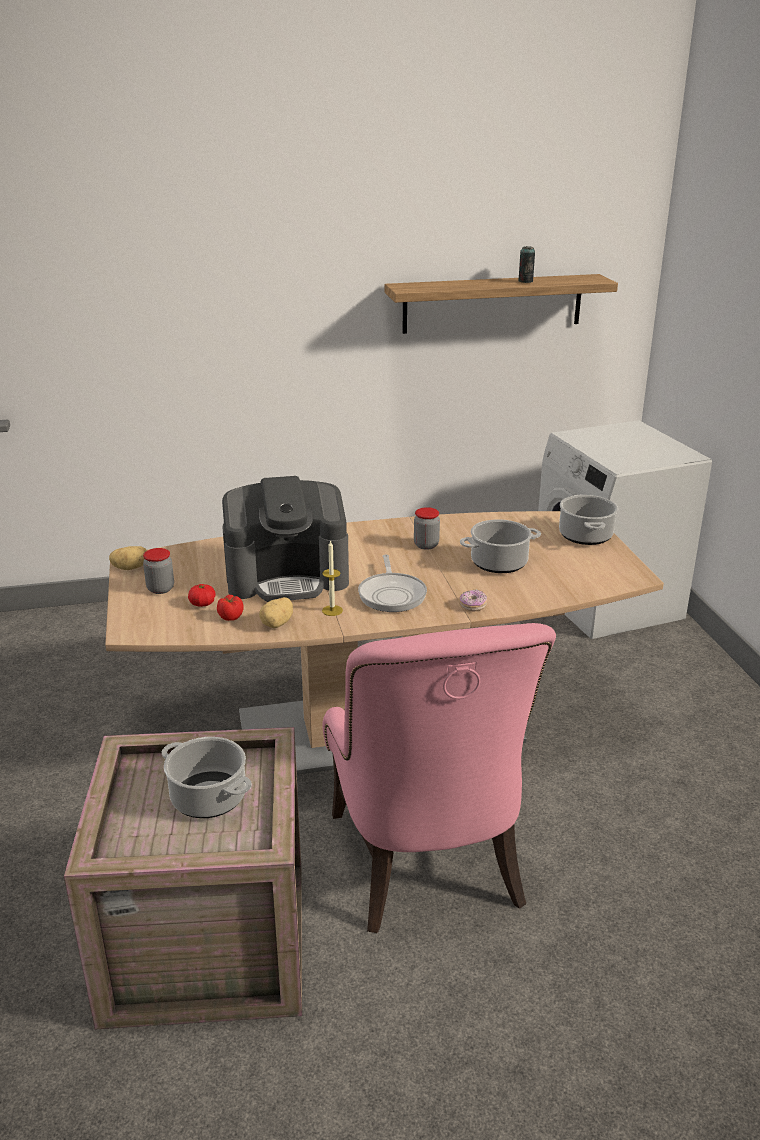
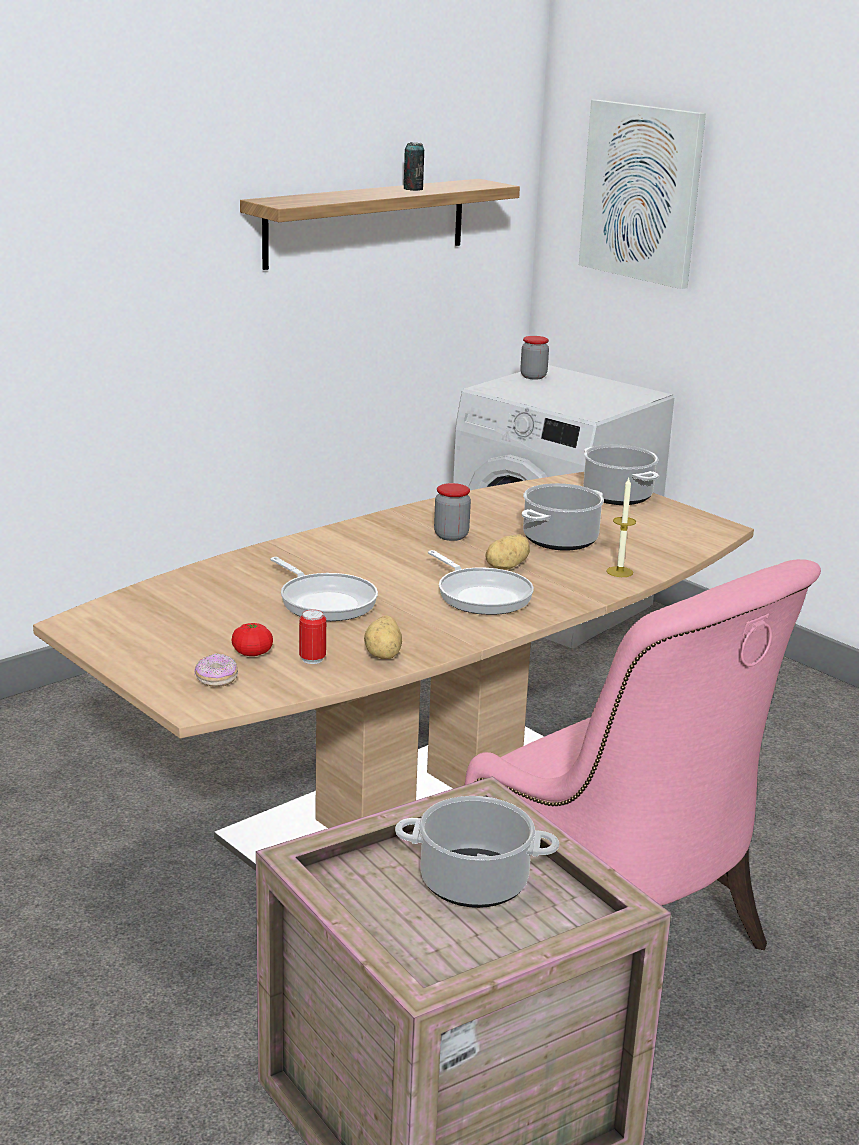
camera: 30 degrees left, 5 degrees down
potato [109,546,147,570] -> potato moved to [485,534,530,570]
jar [143,548,174,594] -> jar moved to [520,336,549,380]
tomato [217,595,244,621] -> can [299,609,326,664]
coffee machine [222,476,349,602] -> frying pan [270,557,378,621]
candle [322,540,343,616] -> candle moved to [606,478,636,577]
donut [460,590,487,612] -> donut moved to [195,653,238,687]
none -> picture [579,100,706,289]

